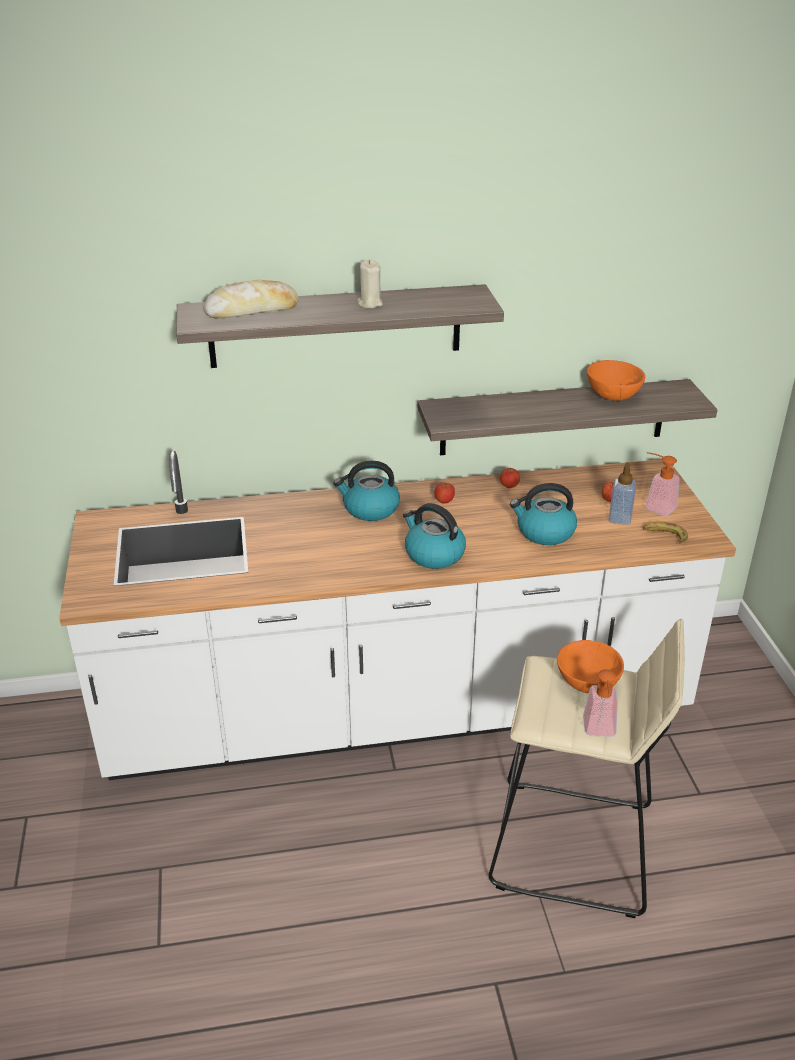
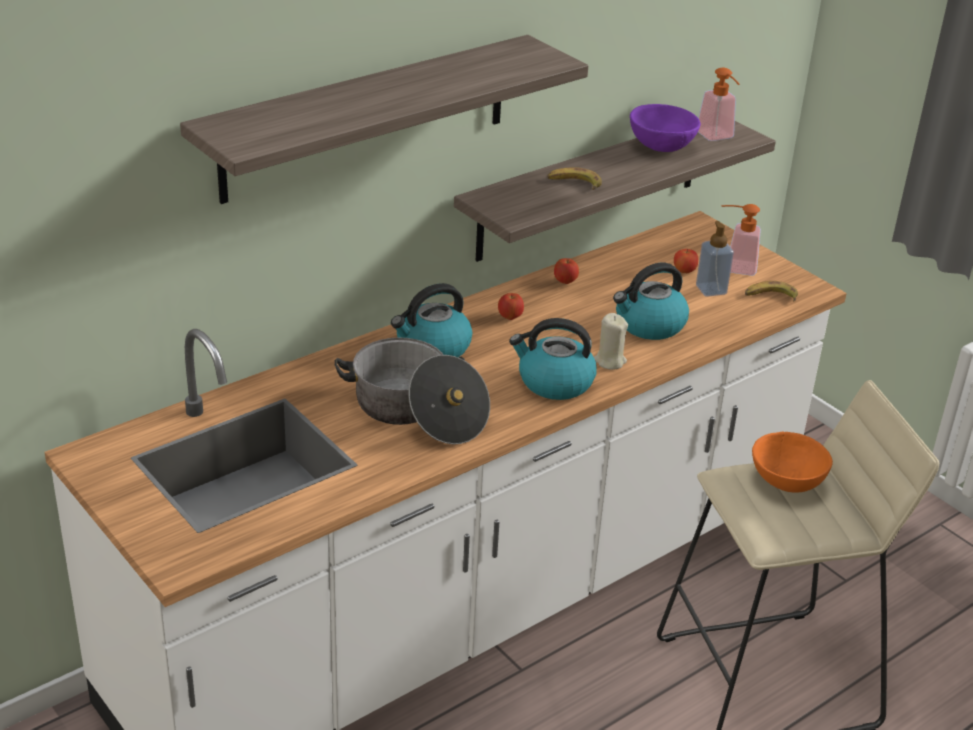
camera: 30 degrees left, 0 degrees up
bread [204,280,299,318] -> none
beige candle [357,260,383,308] -> beige candle moved to [594,313,628,370]
soap dispenser [583,669,618,737] -> soap dispenser moved to [698,68,740,141]
orange bowl [587,360,645,401] -> purple bowl [630,104,701,152]
none -> cooking pot [335,337,490,444]
none -> banana [547,167,602,190]

